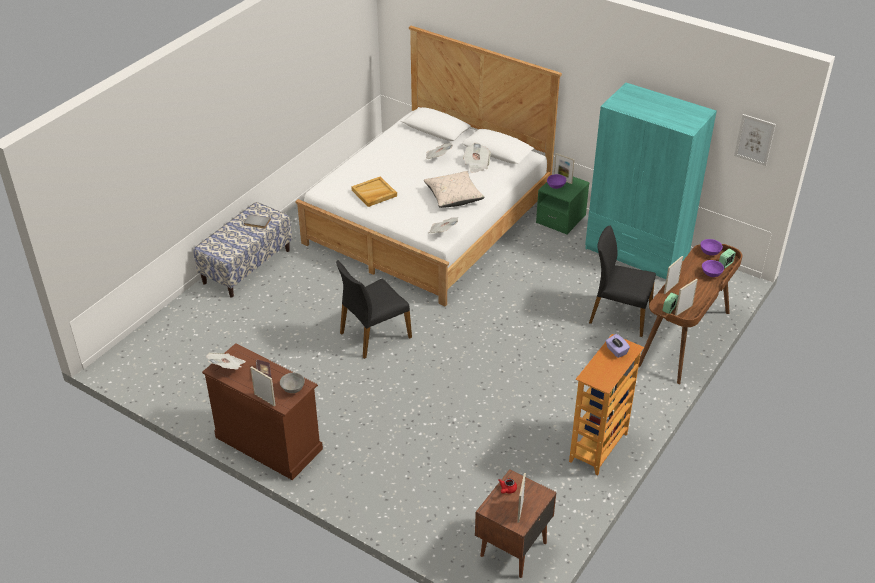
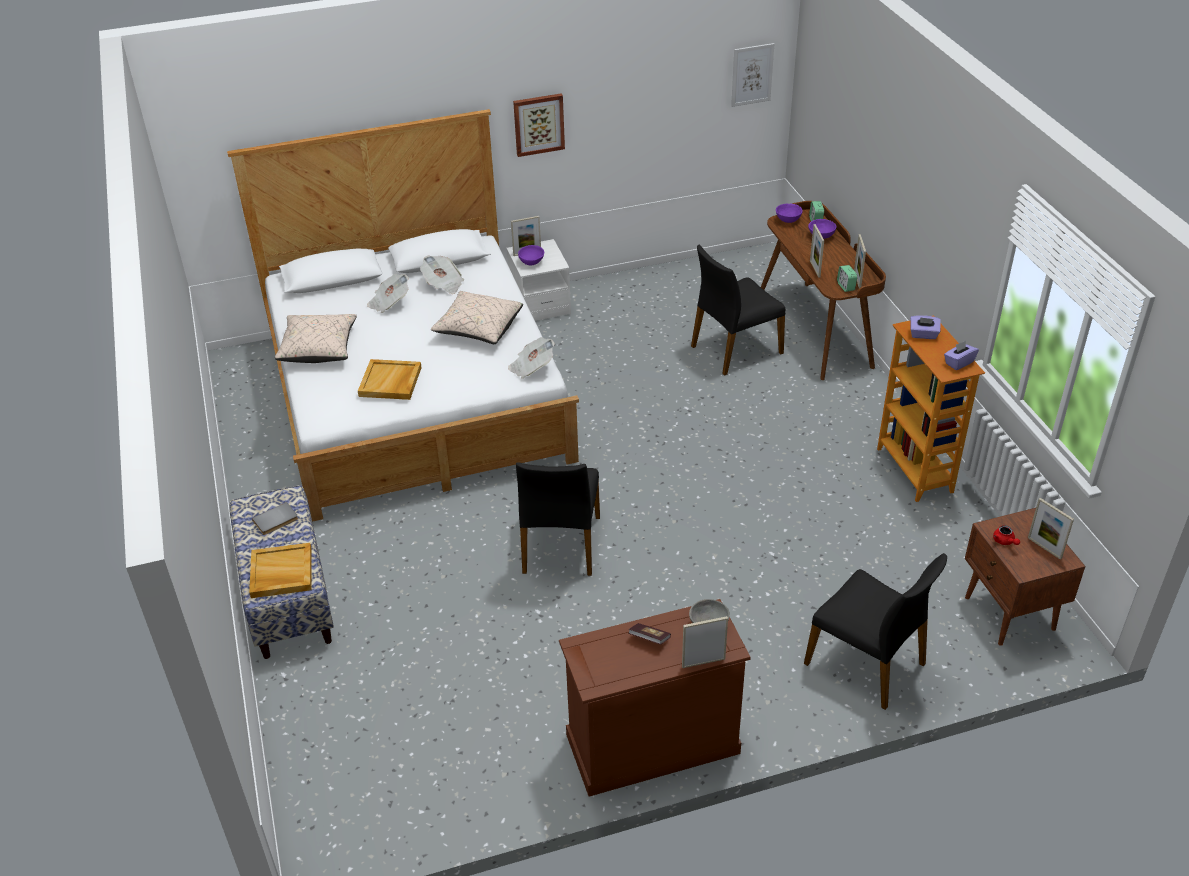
camera: 50 degrees left, 0 degrees up
newspaper [206,353,246,370] -> none
green nightstand [536,177,590,235] -> white nightstand [507,239,571,321]
turquoise wardrobe [585,83,717,279] -> none
none -> beige tray [249,543,312,598]
none -> beige pillow [275,314,357,363]
none -> picture [513,94,565,157]
none -> black chair [804,553,947,710]
none -> purple tissue box [944,340,979,370]

